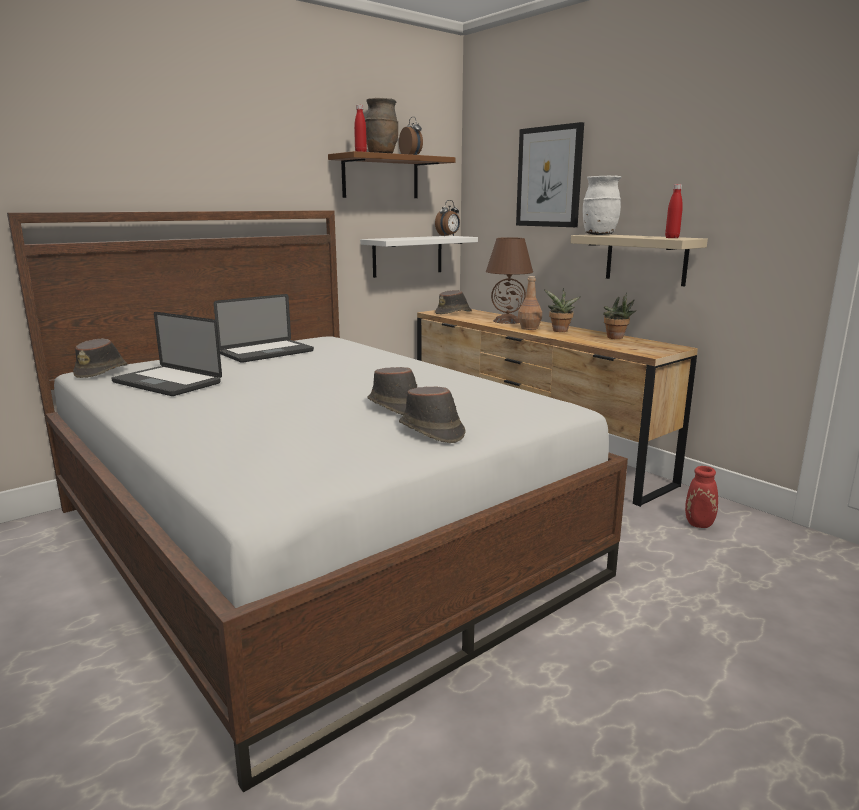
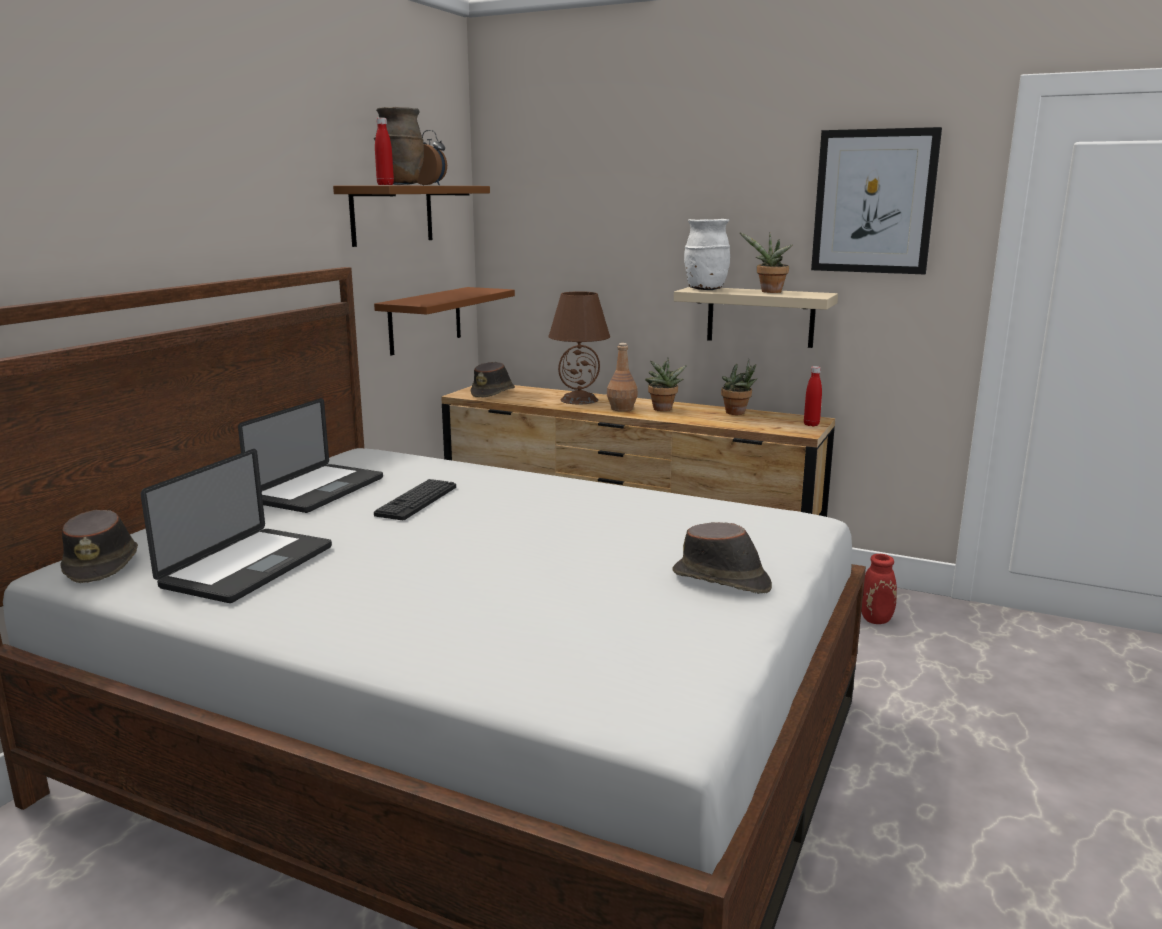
camera: 25 degrees left, 0 degrees up
laptop [111,312,222,396] -> laptop turned 75 degrees counterclockwise [141,449,332,603]
white shelf [360,236,478,278] -> brown shelf [374,287,515,356]
brown hat [368,367,417,415] -> none
alarm clock [435,200,460,236] -> none
picture [516,122,584,227] -> picture moved to [811,127,942,274]
red bottle [665,184,683,238] -> red bottle moved to [804,366,822,426]
none -> keyboard [374,479,456,520]
none -> potted plant [740,233,793,293]

